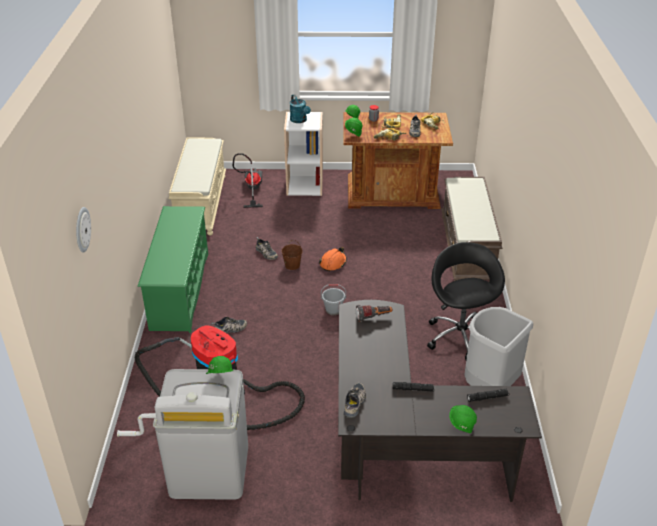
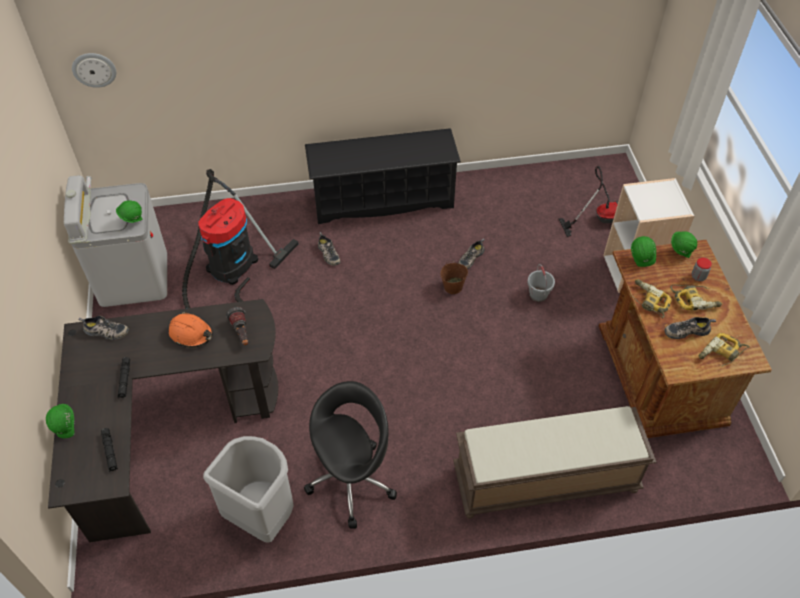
camera: 80 degrees right, 15 degrees up
wall clock [76,207,91,252] -> wall clock moved to [72,53,116,88]
green shoe rack [137,206,208,333] -> black shoe rack [305,128,461,224]
beige bench [169,137,226,235] -> none
turquoise watering can [290,94,311,123] -> none
orange hard hat [319,247,347,271] -> orange hard hat moved to [169,312,213,348]
grey bucket [321,284,346,315] -> grey bucket moved to [527,264,555,302]

